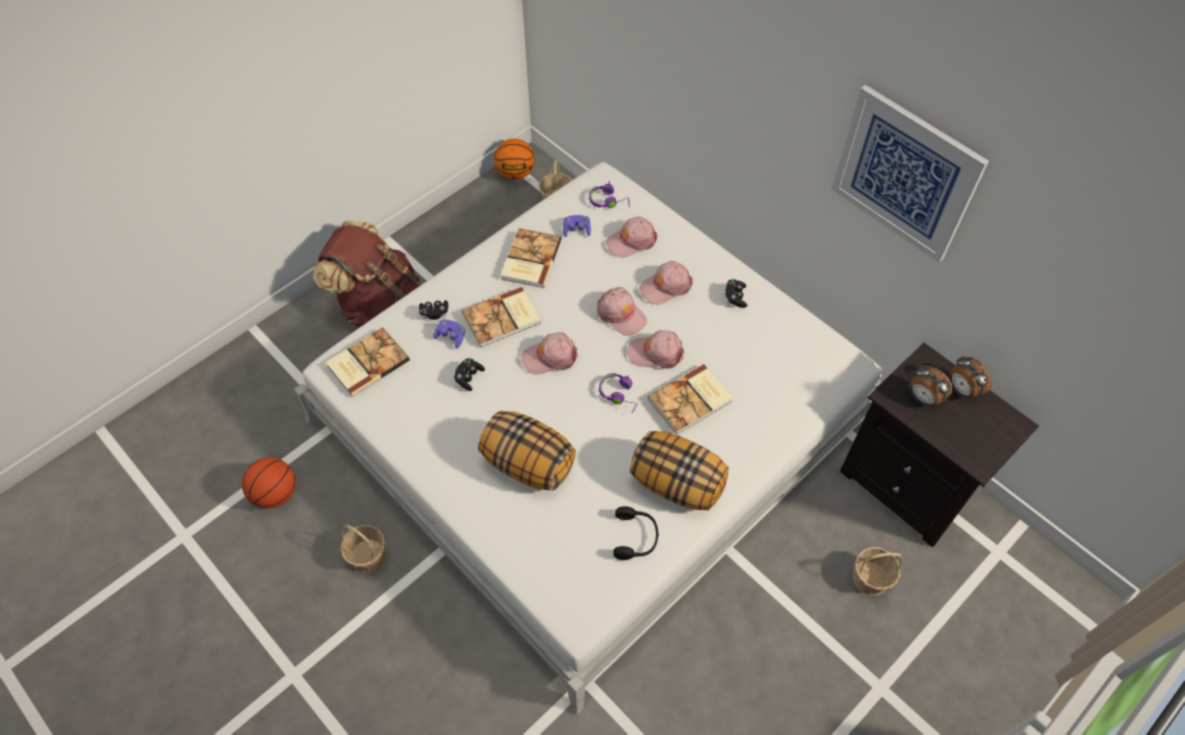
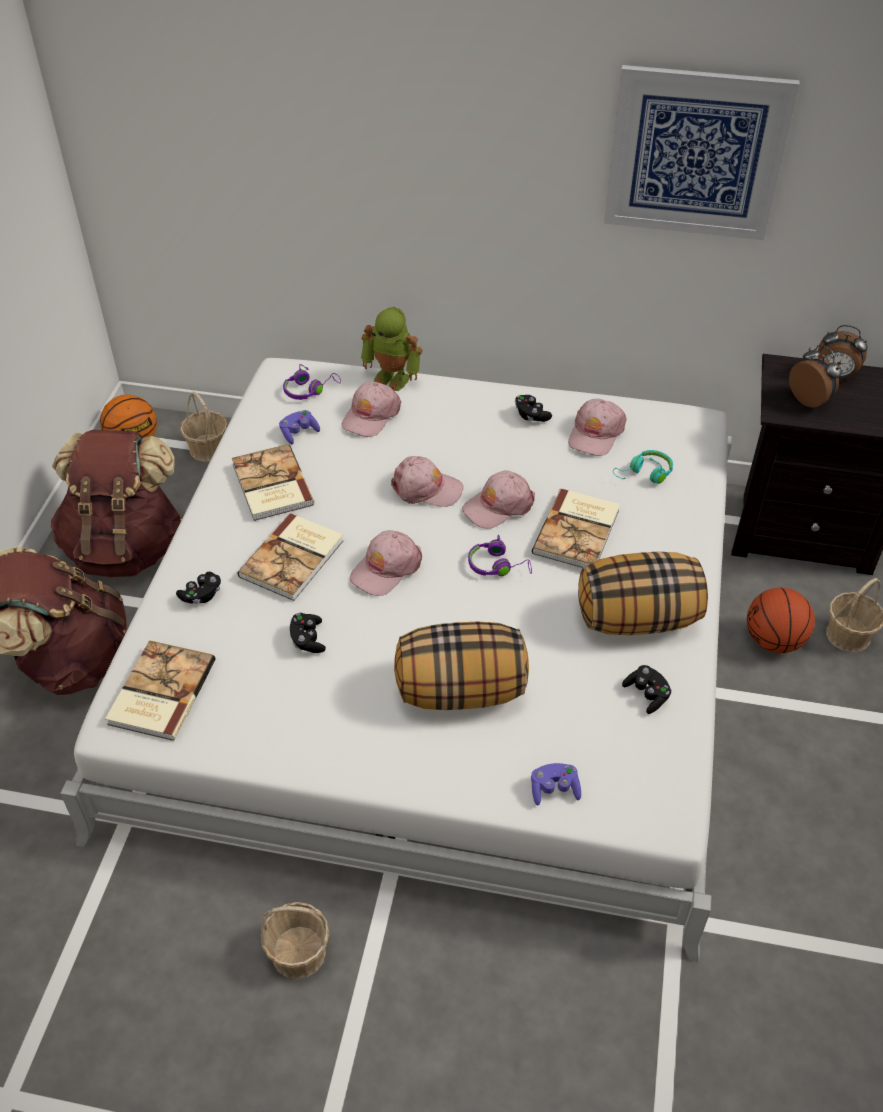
camera: 35 degrees left, 10 degrees down
basketball [242,457,295,509] -> basketball moved to [747,588,815,653]
purple game controller [433,320,465,348] -> purple game controller moved to [531,763,581,806]
black headphones [613,506,659,560] -> black game controller [622,665,671,714]
pink cap [639,261,693,305] -> pink cap moved to [568,399,627,456]
alarm clock [909,366,953,407] -> alarm clock turned 135 degrees counterclockwise [789,344,842,408]
none -> brown backpack [51,430,182,577]
none -> toy robot [361,307,422,391]
none -> turquoise headphones [613,450,673,484]

